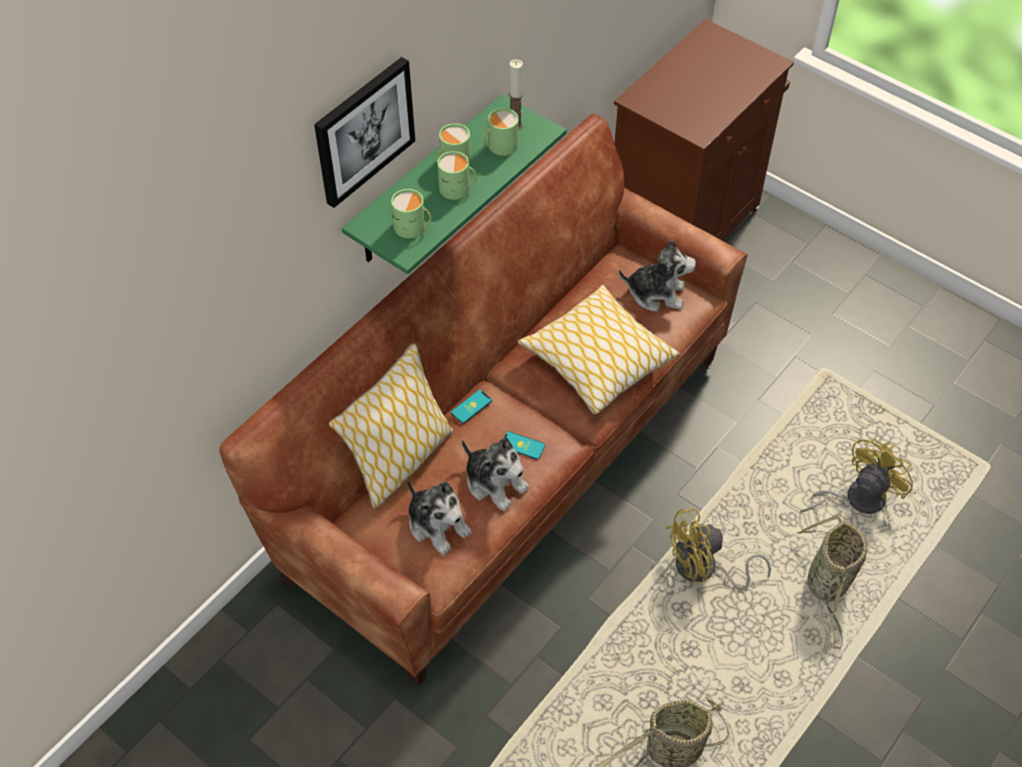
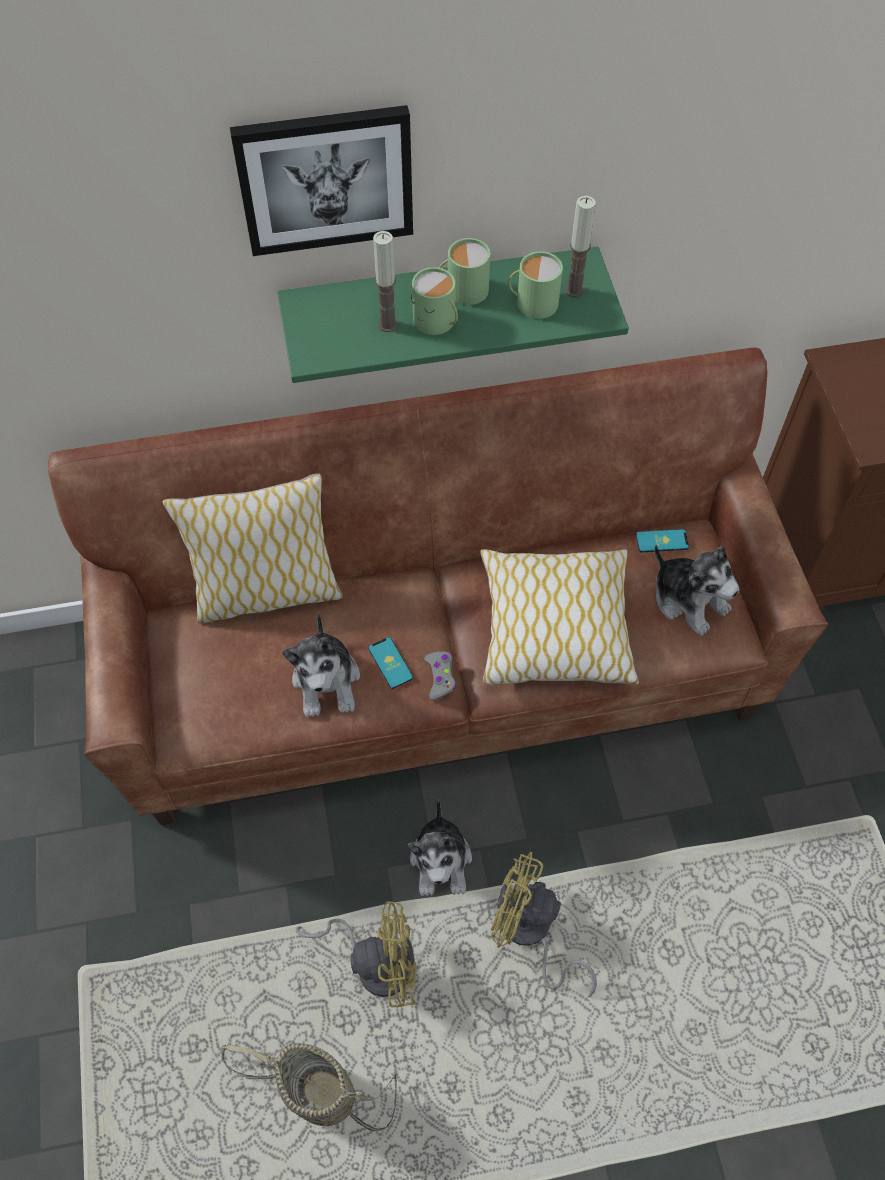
camera: 40 degrees right, 5 degrees up
green mug [391,189,431,238] -> none
plush toy [406,479,472,555] -> plush toy moved to [408,799,472,896]
phone [451,390,492,424] -> phone moved to [636,529,689,552]
basket [796,513,868,649] -> none
yellow fan [800,439,913,514] -> yellow fan moved to [296,901,416,1007]
none -> candle [373,231,398,332]
none -> grey game controller [424,651,456,700]

